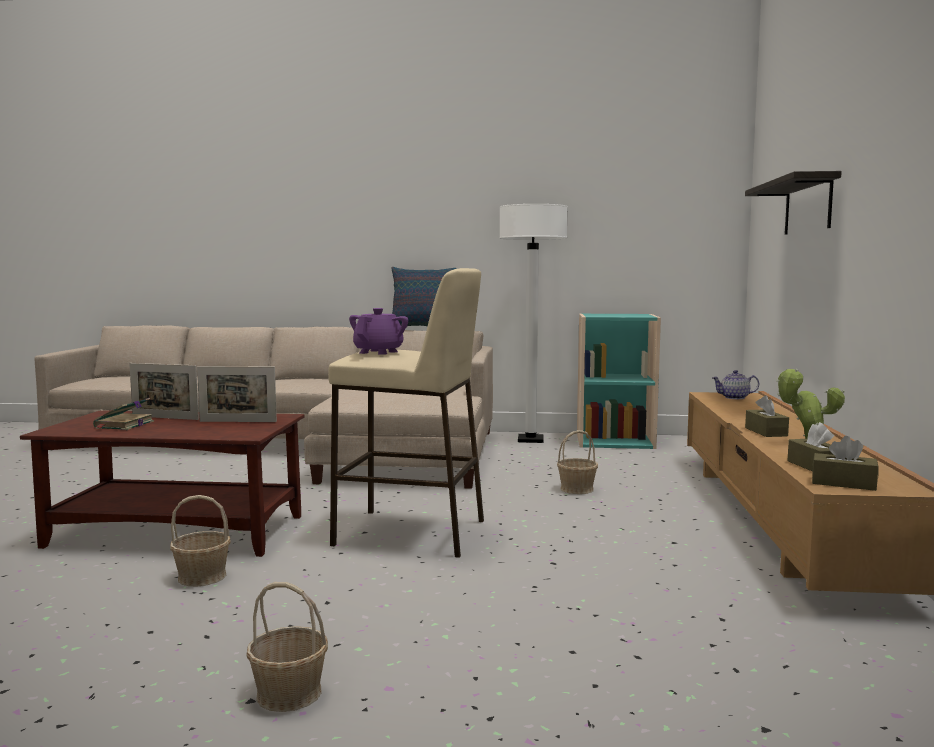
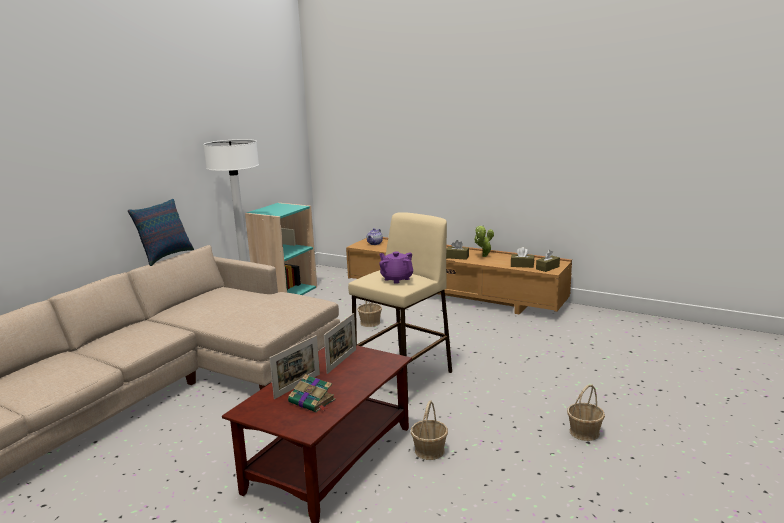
camera: 65 degrees left, 10 degrees up
shelf [745,171,842,235] -> none

